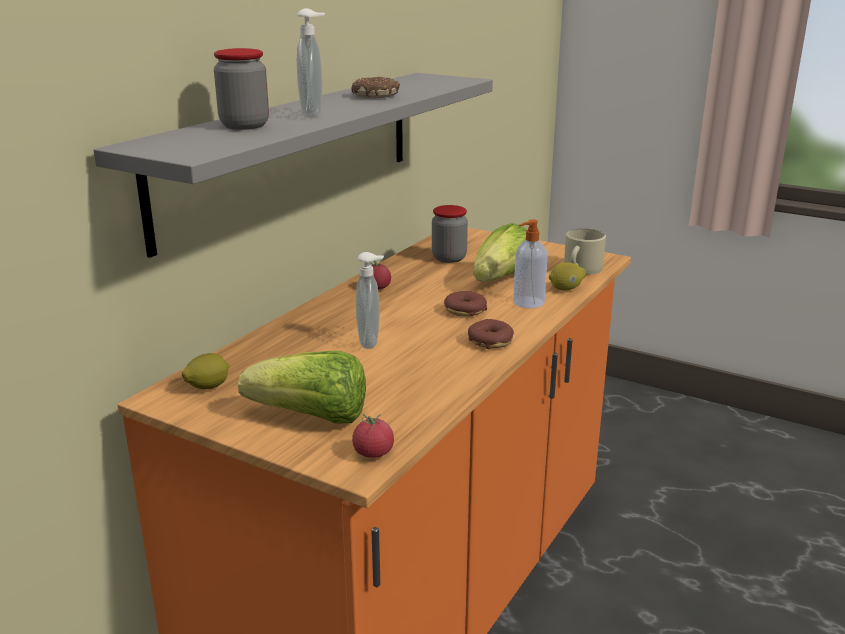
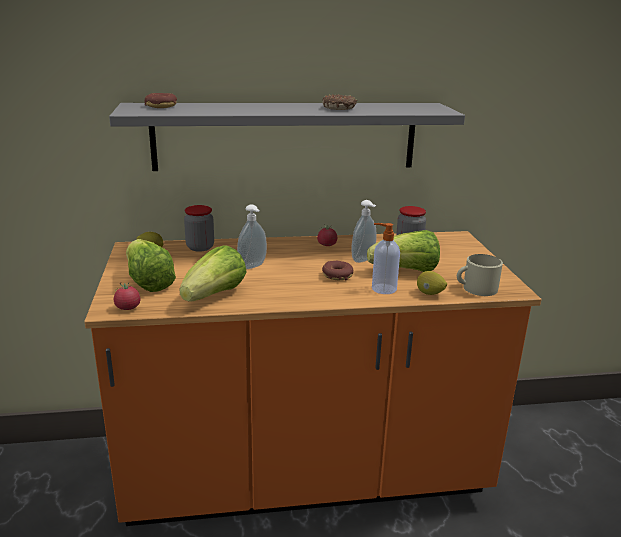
camera: 50 degrees right, 0 degrees up
jar [214,48,269,130] -> jar moved to [184,205,214,252]
soap dispenser [297,8,325,118] -> soap dispenser moved to [351,200,376,263]
donut [468,319,514,349] -> donut moved to [144,93,177,108]
none -> lettuce [179,246,247,301]

